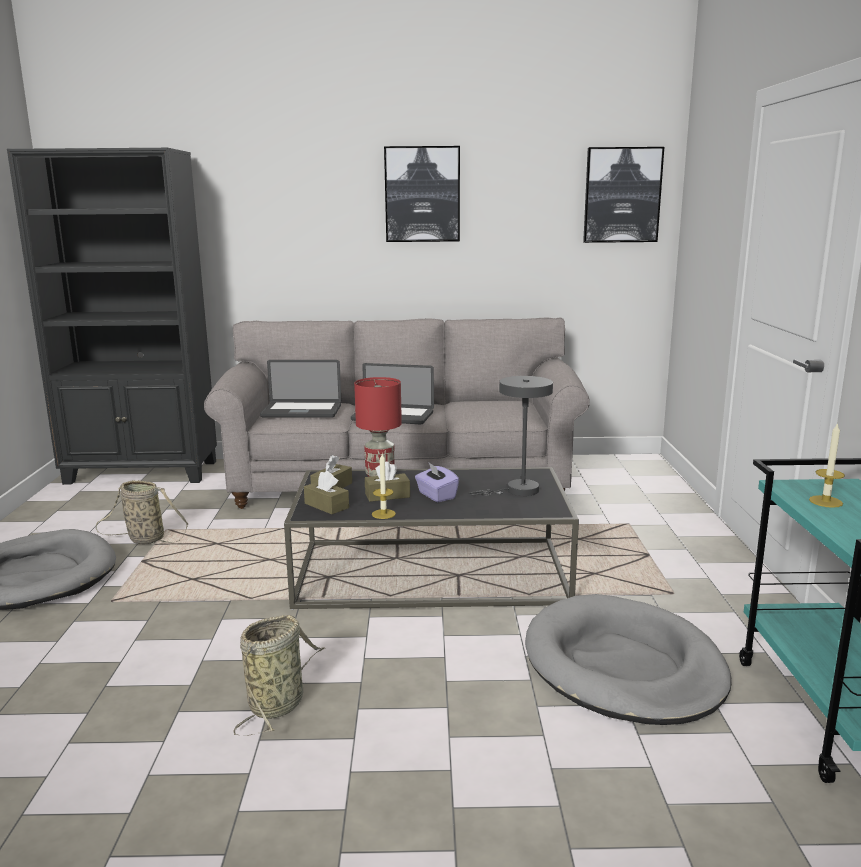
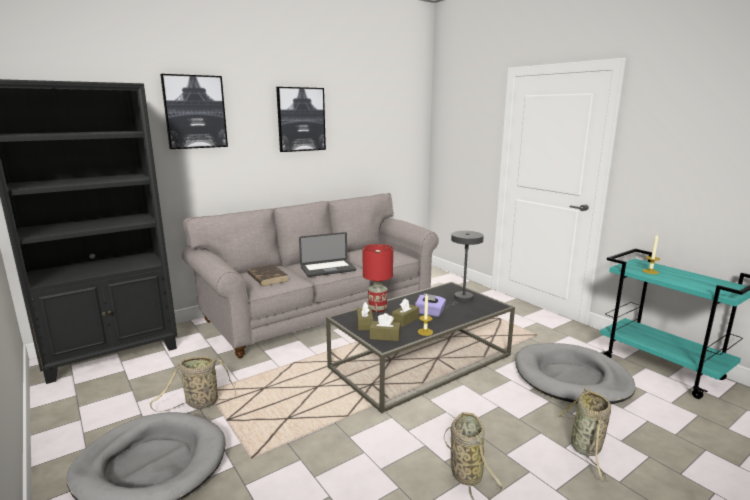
camera: 35 degrees left, 0 degrees up
laptop [260,360,341,418] -> brown book [247,264,288,286]
picture [583,147,664,243] -> picture moved to [160,74,228,149]
none -> basket [557,388,611,482]

